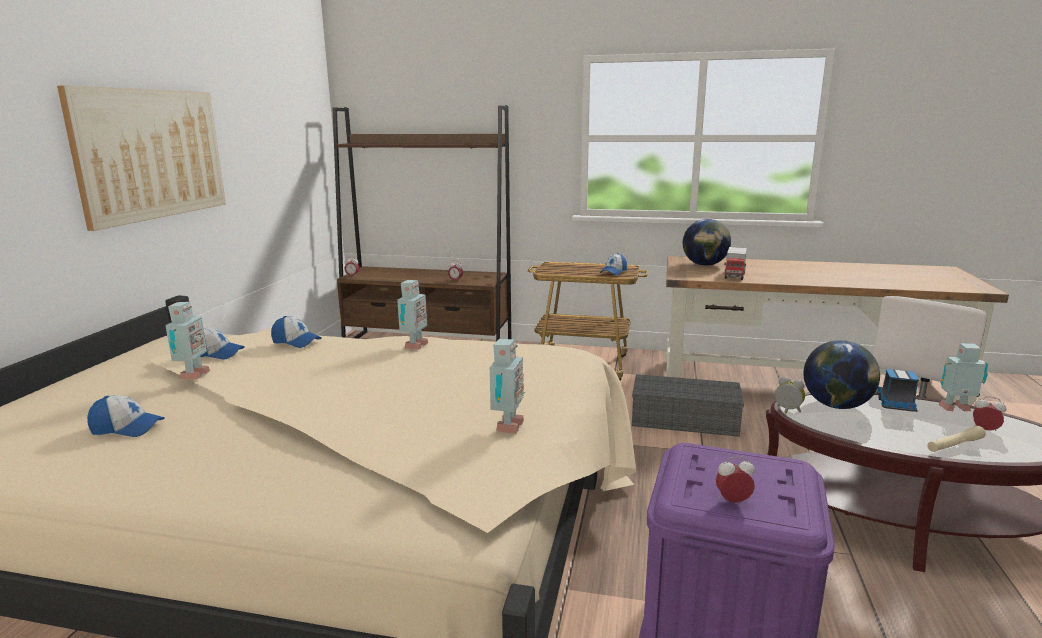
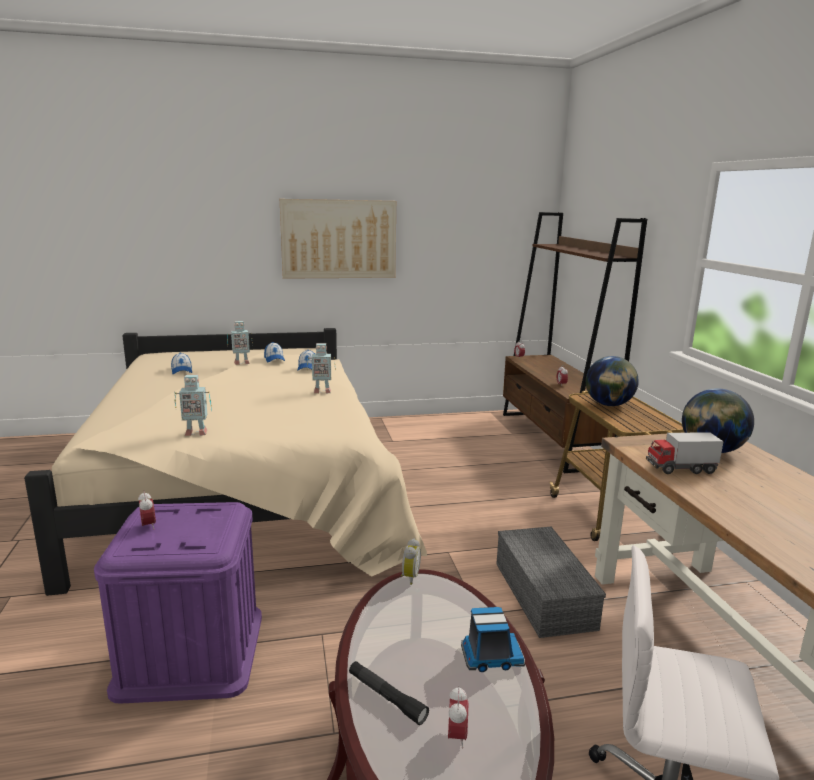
camera: 65 degrees right, 0 degrees up
cap [600,253,627,275] -> none
globe [803,340,880,409] -> globe moved to [586,356,639,406]
beige flashlight [927,426,986,452] -> black flashlight [349,661,429,725]
toy robot [938,343,988,411] -> none

